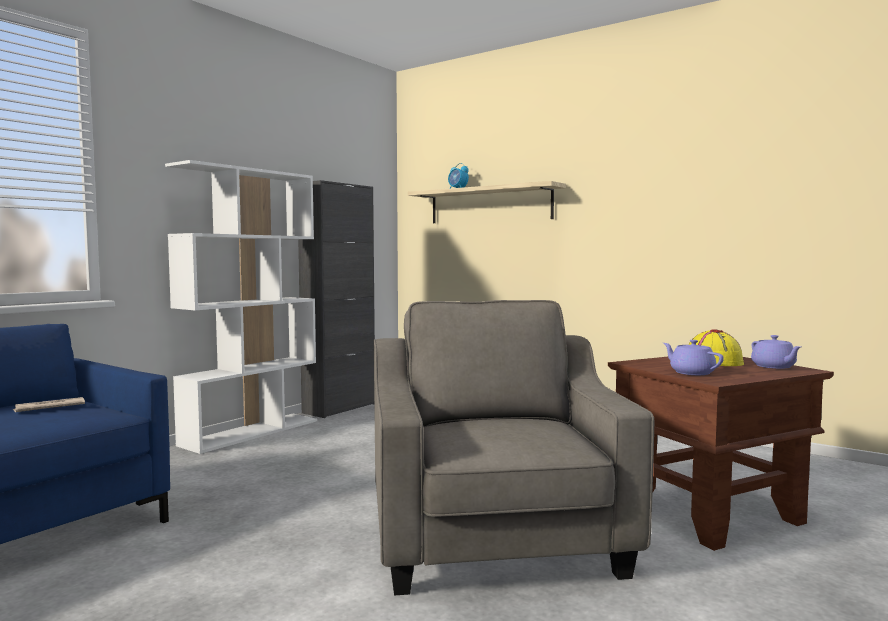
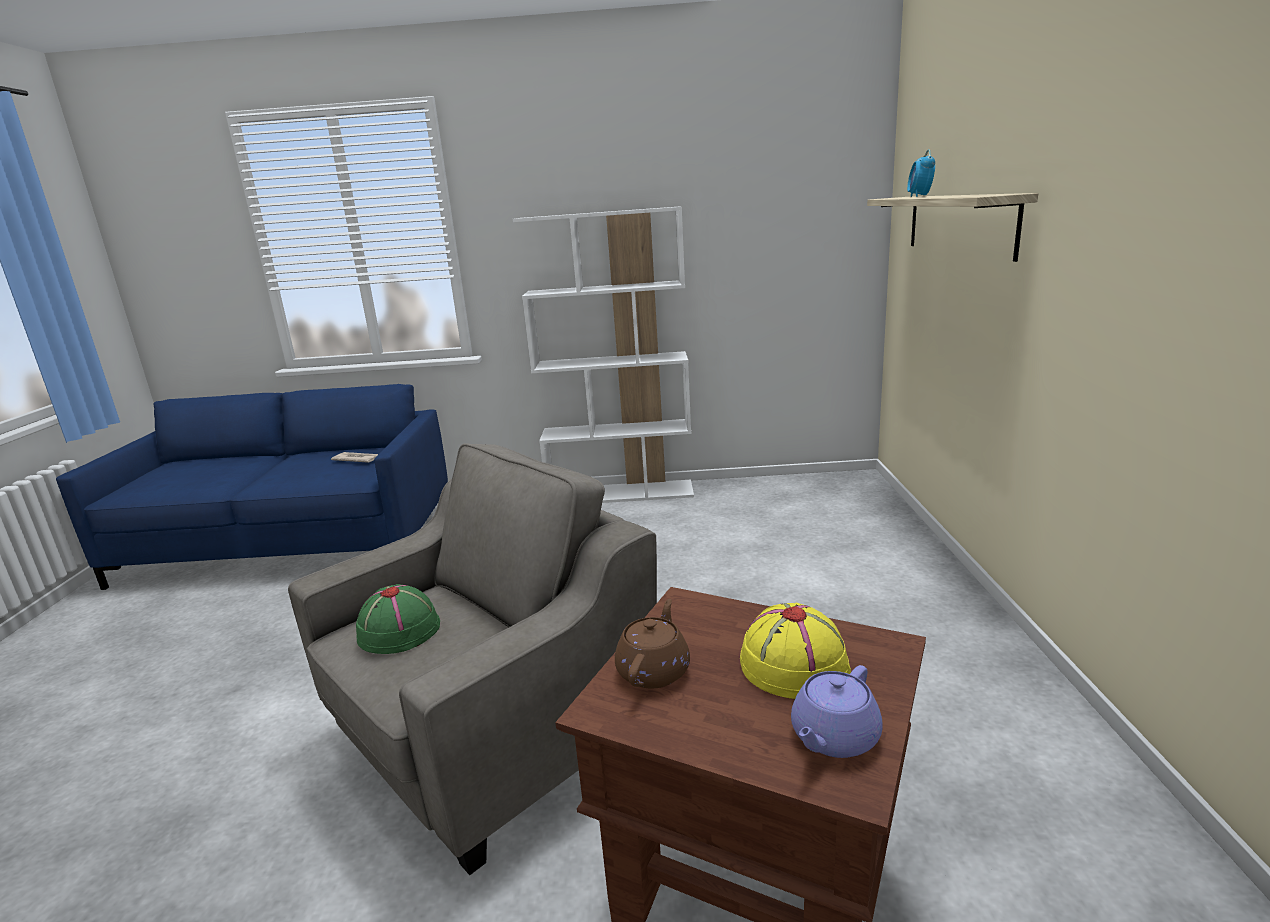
camera: 55 degrees right, 15 degrees up
black cabinet [298,180,375,418] -> none
purple teapot [663,340,724,375] -> brown teapot [615,599,690,688]
none -> green hat [356,584,440,654]

